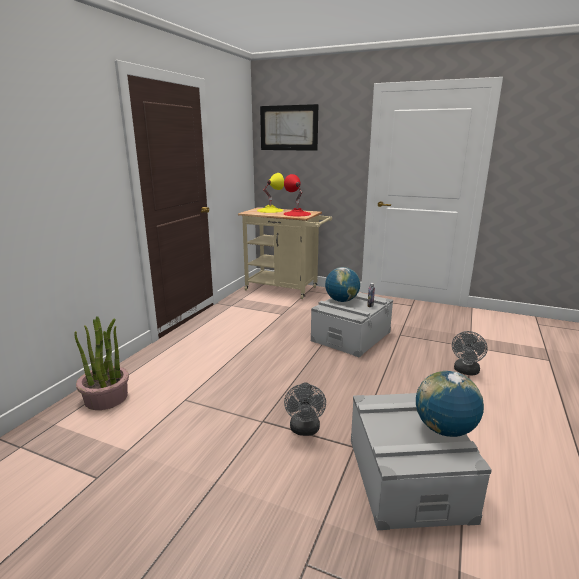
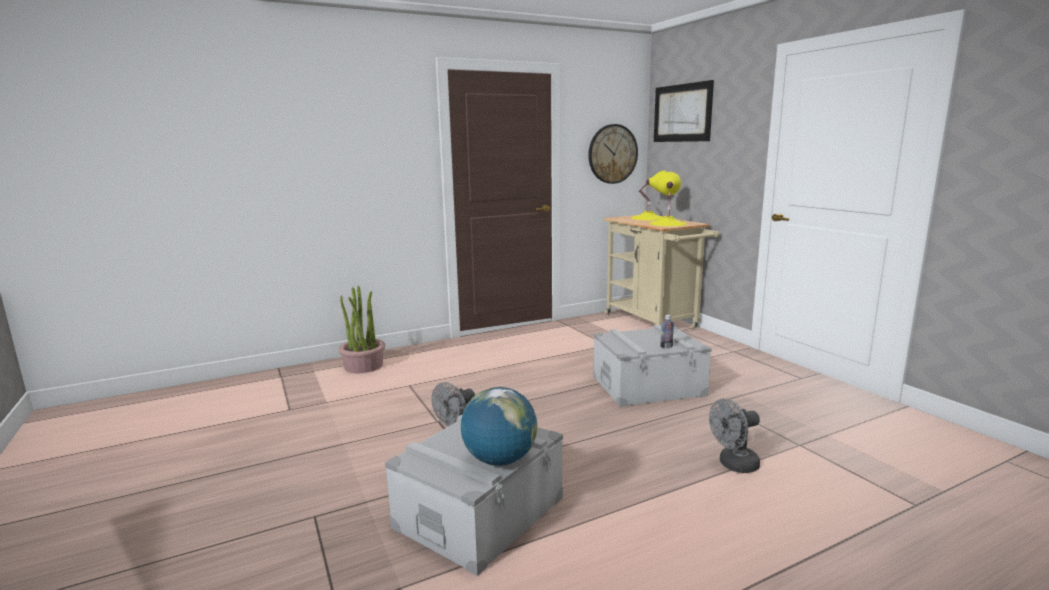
camera: 40 degrees right, 5 degrees down
red table lamp [284,174,311,216] -> yellow table lamp [649,172,687,226]
globe [325,267,360,302] -> none
none -> wall clock [588,124,638,184]

